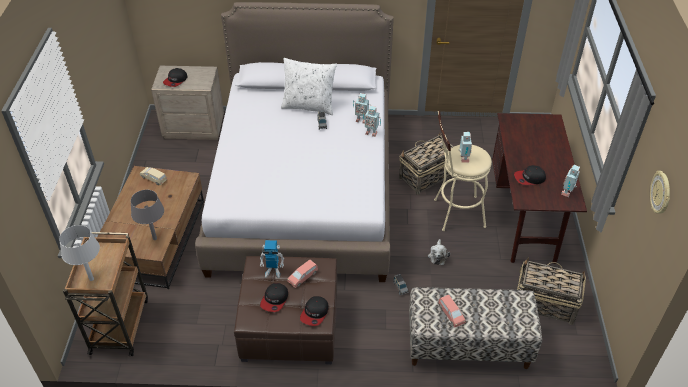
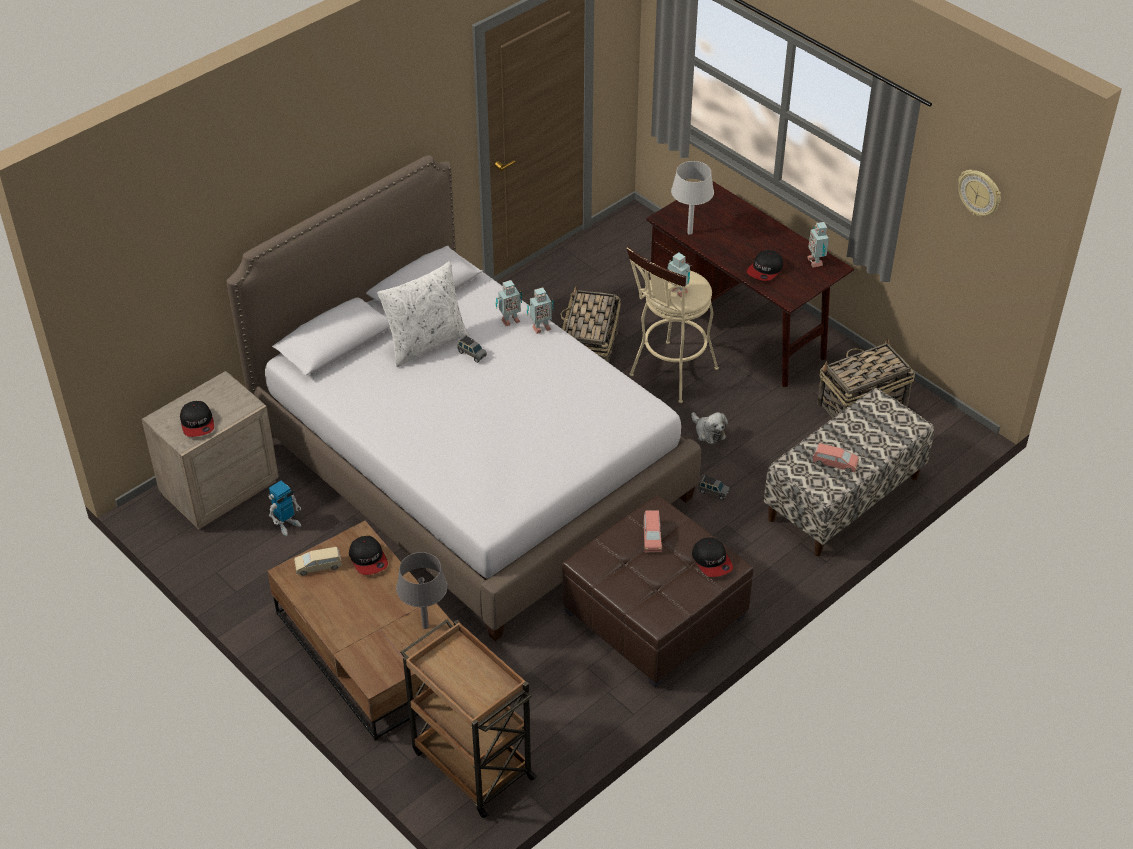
camera: 45 degrees left, 0 degrees up
grey table lamp [59,225,100,281] -> grey table lamp moved to [671,161,714,235]
toy robot [260,240,284,278] -> toy robot moved to [269,480,301,536]
cap [260,283,288,312] -> cap moved to [349,536,388,575]

